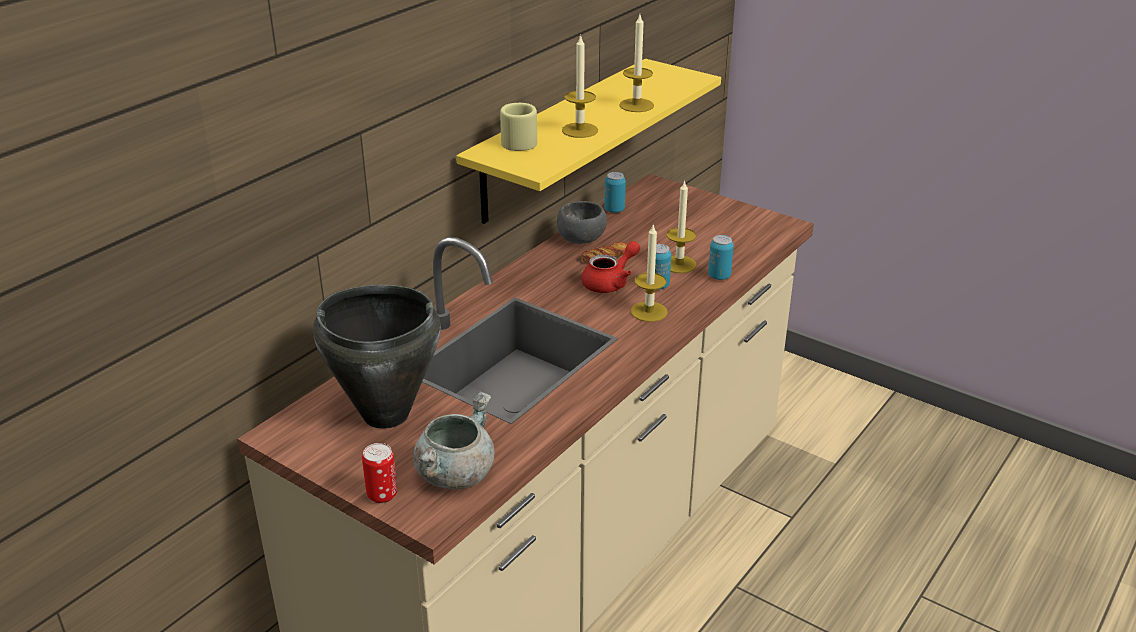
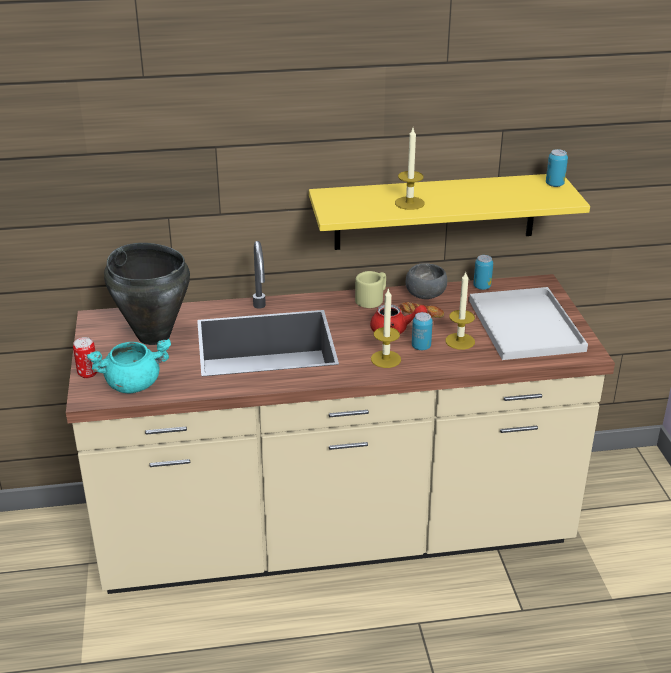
camera: 45 degrees right, 0 degrees up
grey cooking pot [413,391,495,490] -> turquoise cooking pot [87,339,171,393]
beige mug [500,103,537,151] -> beige mug moved to [355,271,386,308]
candle [619,15,654,112] -> none
can [708,235,734,280] -> can moved to [546,149,568,187]
none -> white tray [469,287,588,360]

